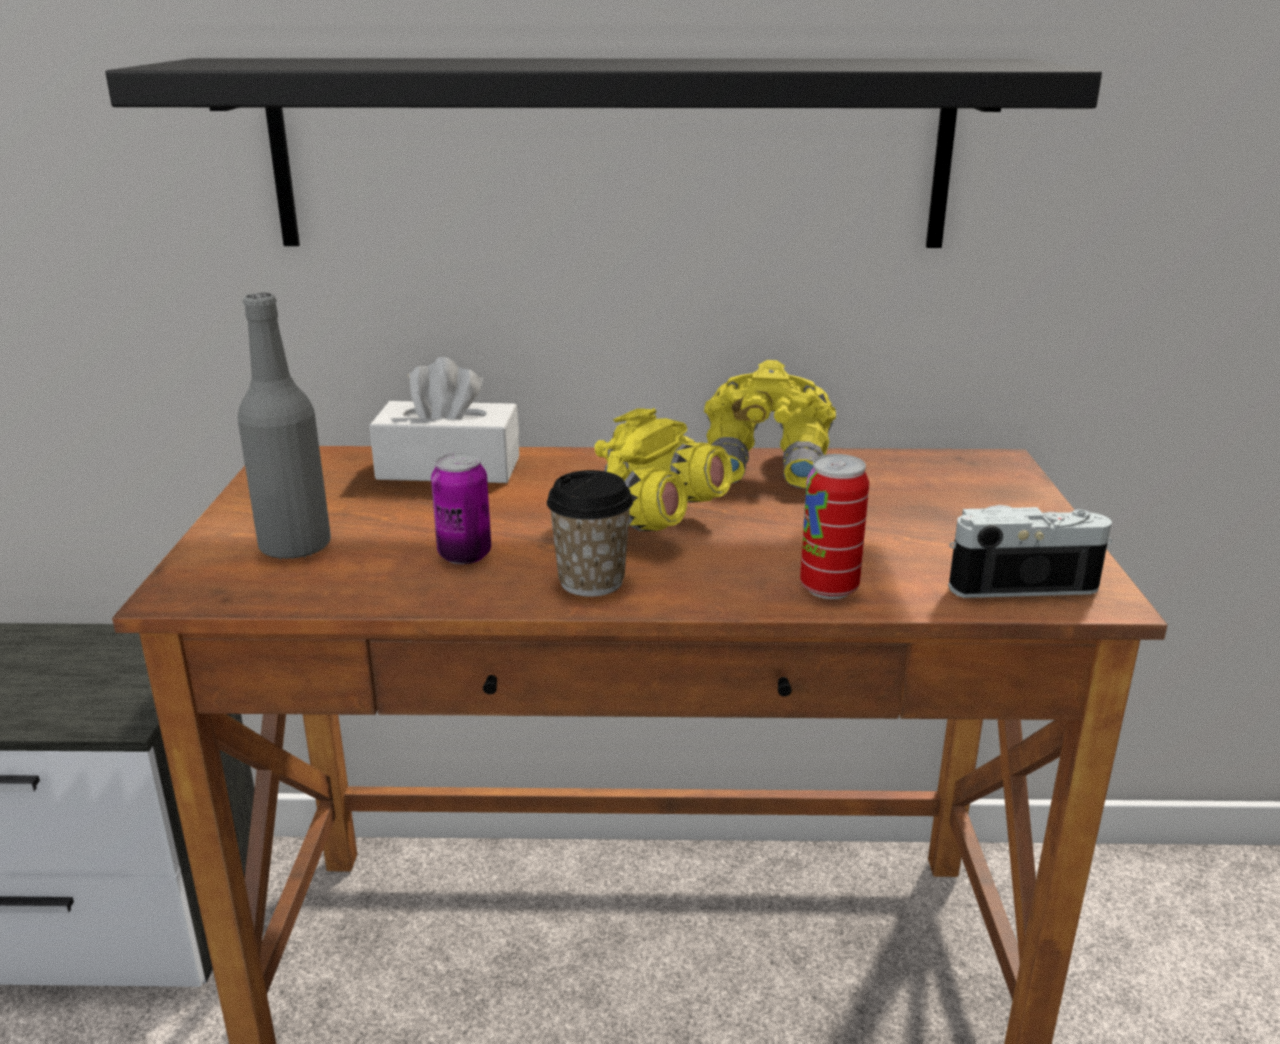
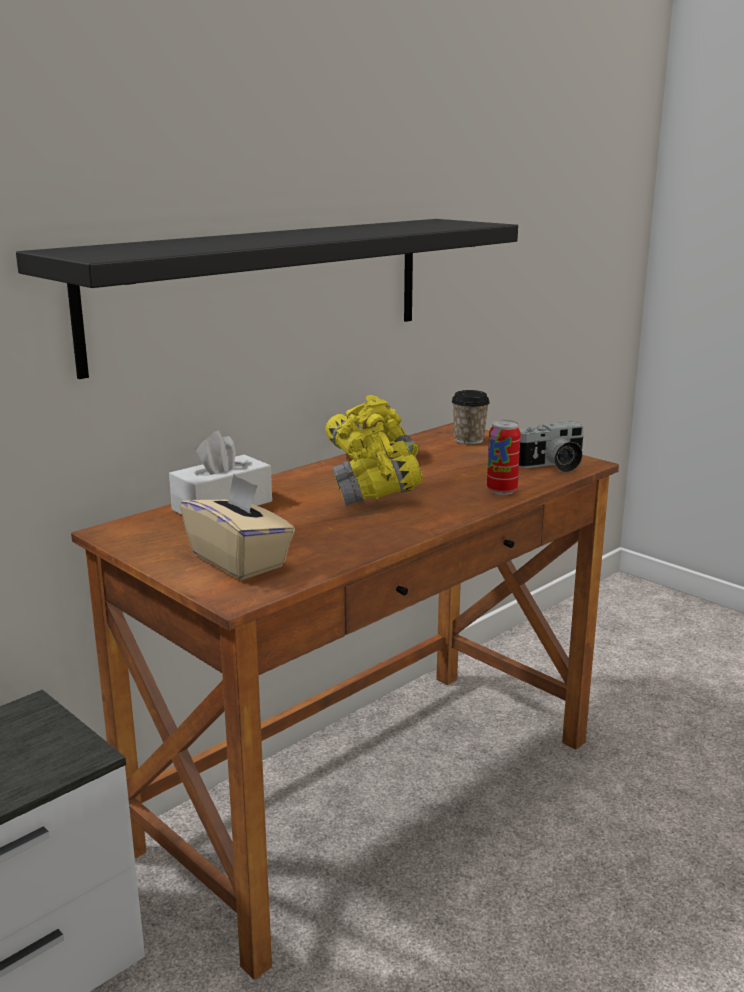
camera: 45 degrees left, 5 degrees down
grey bottle [238,293,331,560] -> beige tissue box [180,474,295,580]
can [431,453,491,564] -> none
cup [547,470,633,597] -> cup moved to [451,390,490,445]
camera [948,505,1112,598] -> camera turned 150 degrees counterclockwise [519,421,584,472]

